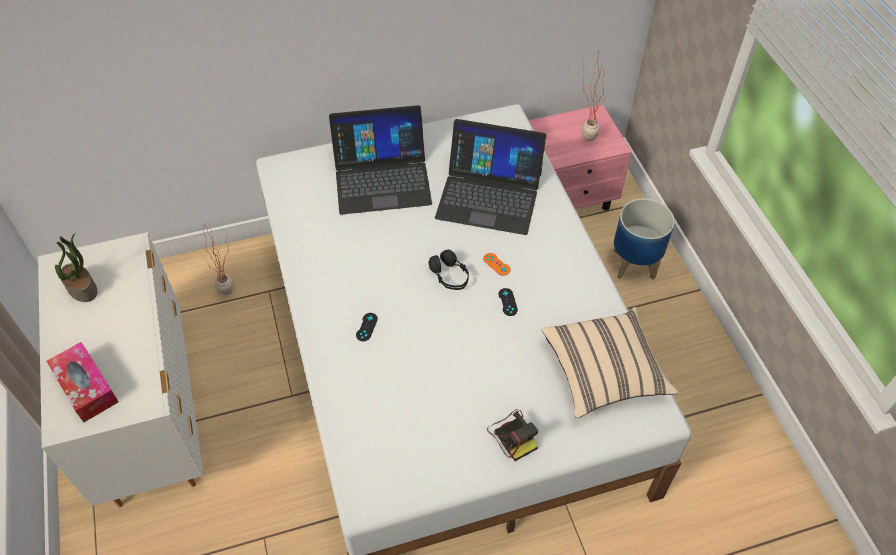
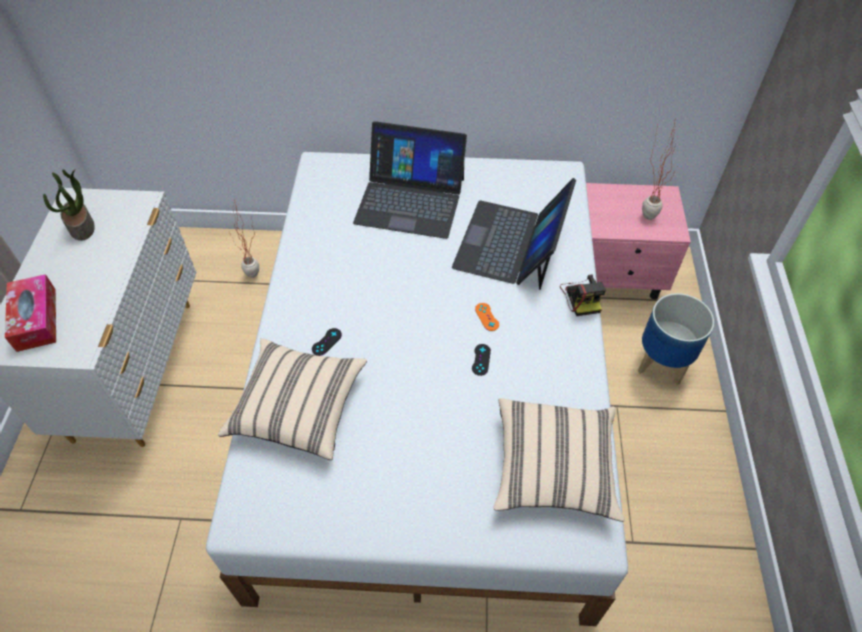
camera: 20 degrees right, 0 degrees up
black headphones [428,250,469,290] -> none
laptop [435,119,547,235] -> laptop turned 75 degrees clockwise [452,178,576,290]
camera [487,409,538,461] -> camera moved to [560,274,606,316]
none -> beige pillow [218,338,367,460]

